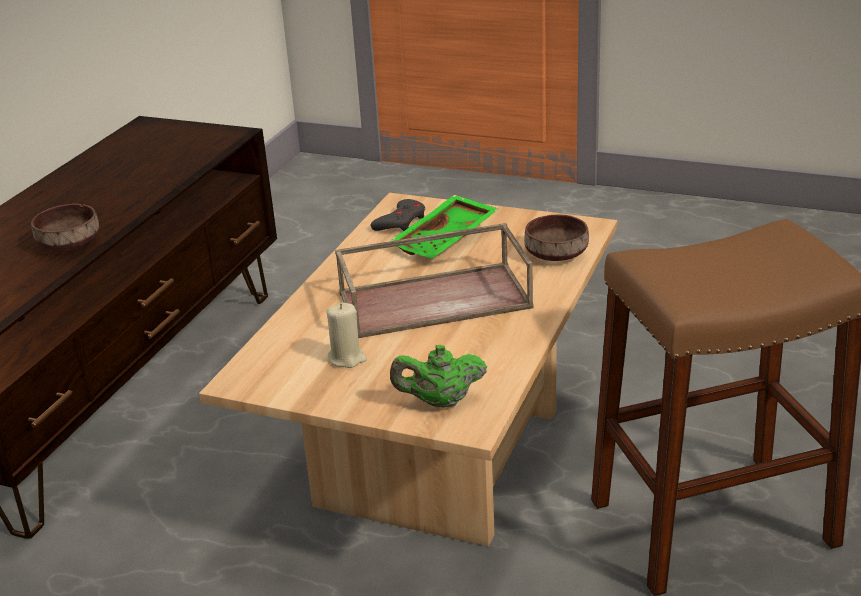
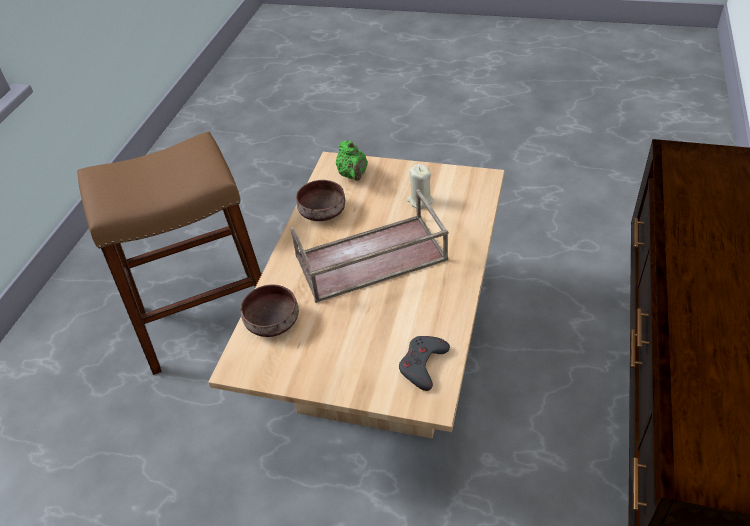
camera: 175 degrees right, 15 degrees up
brown bowl [31,204,99,251] -> brown bowl moved to [296,180,345,221]
green tray [390,195,498,258] -> none
green teapot [390,345,487,408] -> green teapot turned 90 degrees clockwise [335,140,368,181]

